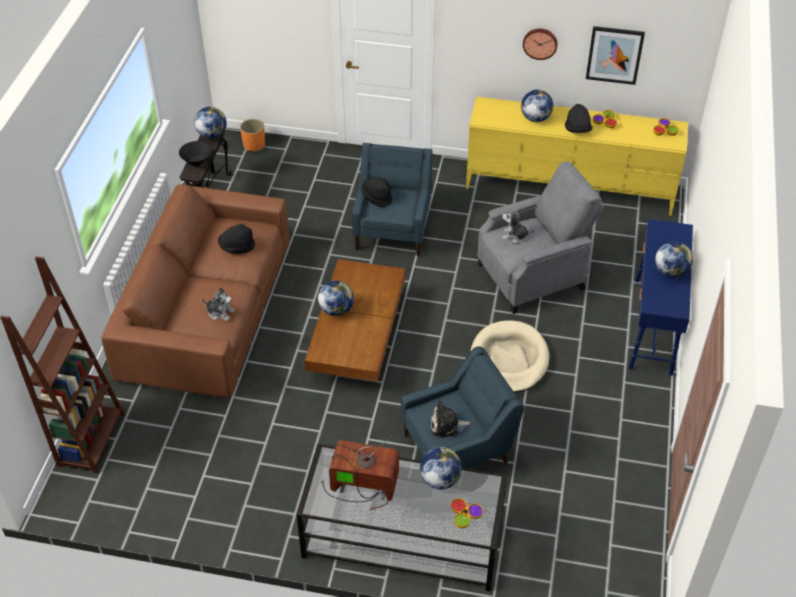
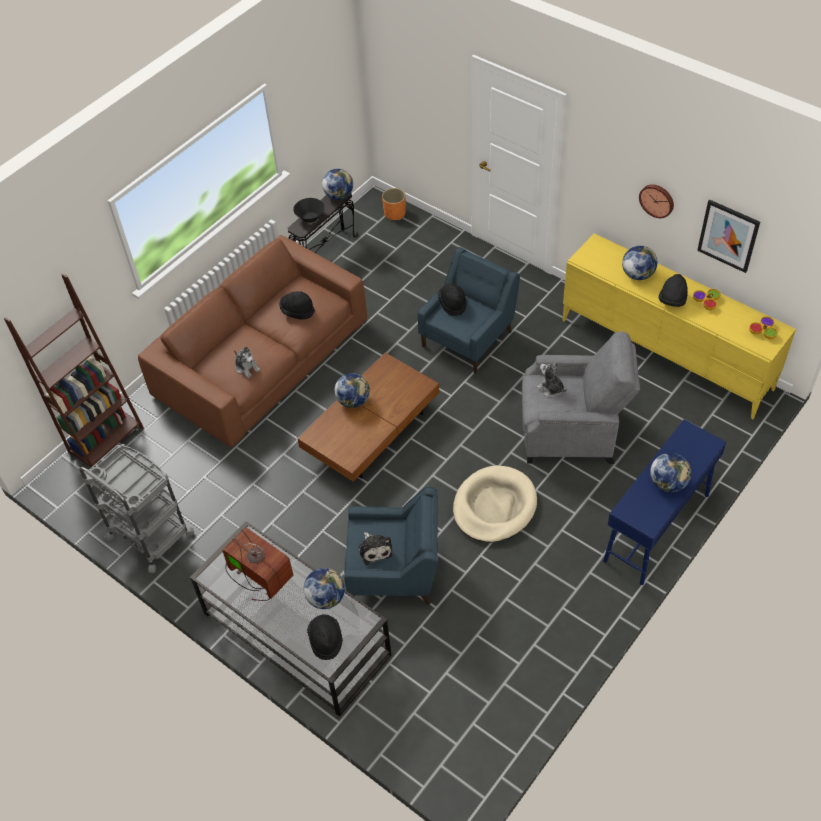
camera: 30 degrees right, 5 degrees up
plush toy [431,399,471,438] -> plush toy turned 135 degrees counterclockwise [358,532,392,565]
bowl [451,498,483,529] -> black hat [307,614,343,660]
none -> grey cart [79,444,194,573]

